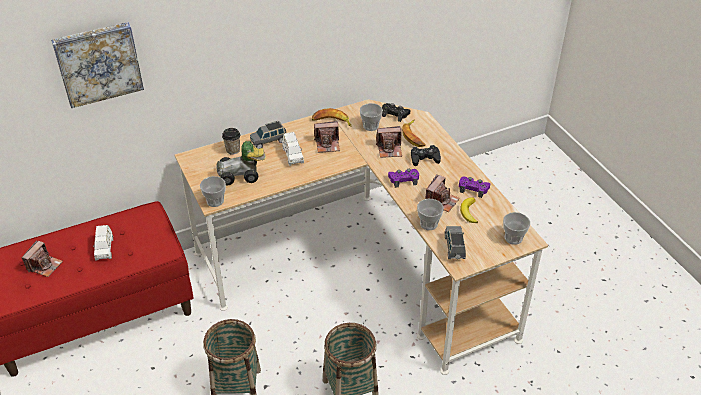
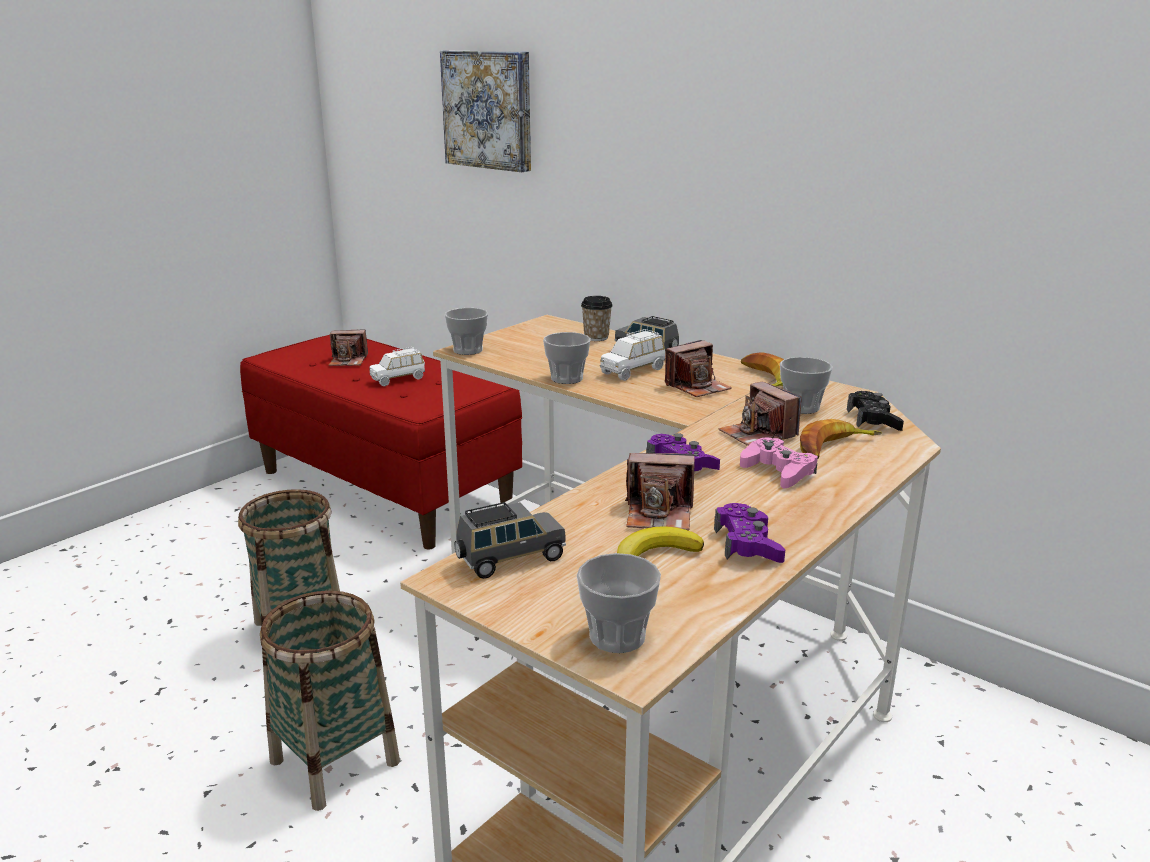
camera: 65 degrees right, 20 degrees down
toy car [216,141,266,185] -> none
camera [314,121,340,153] -> camera turned 90 degrees counterclockwise [665,340,732,397]
black game controller [411,145,441,166] -> pink game controller [740,437,818,488]
cup [417,199,444,230] -> cup moved to [543,332,591,384]

